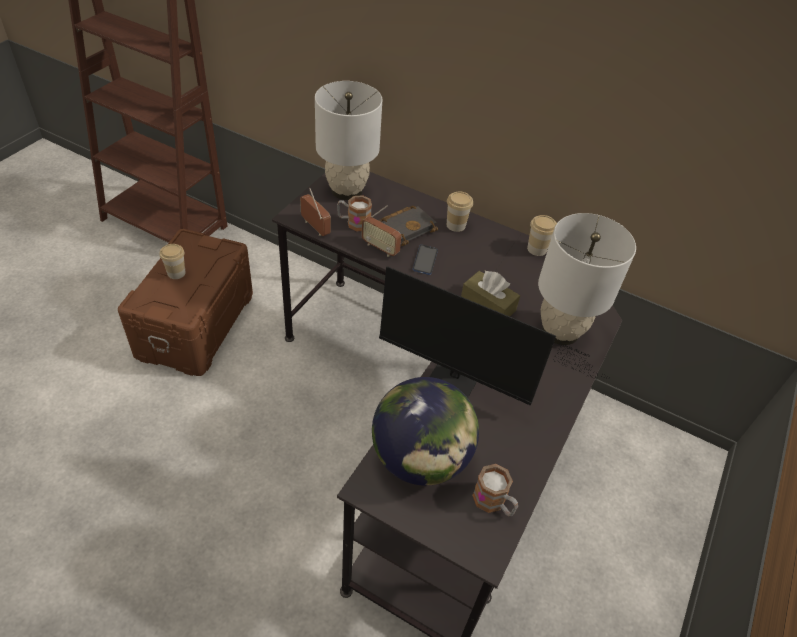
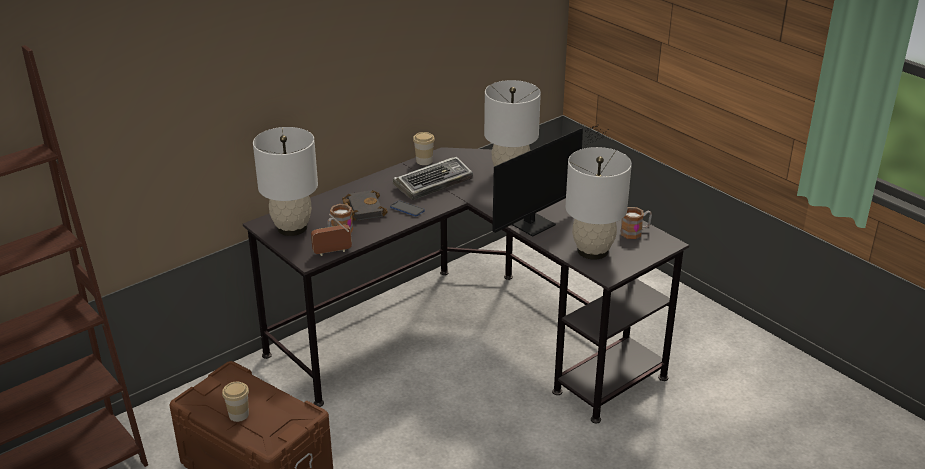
camera: 65 degrees left, 15 degrees down
radio [362,205,401,257] -> none
globe [372,377,479,486] -> white table lamp [565,147,632,260]
cup [447,191,473,232] -> none
brown tissue box [461,271,520,316] -> none
none -> keyboard [393,157,473,200]

